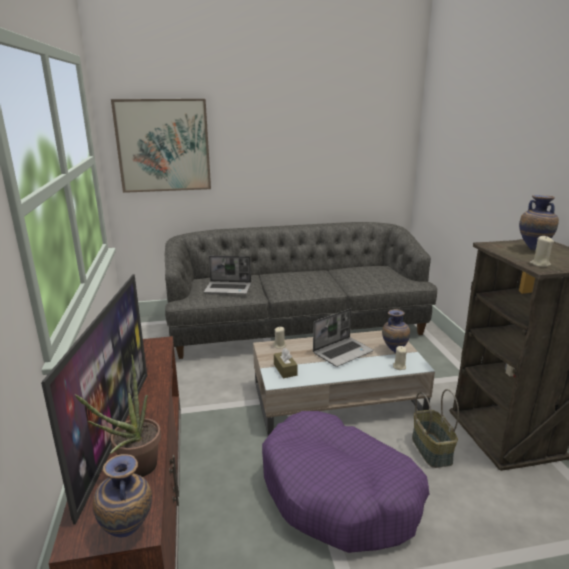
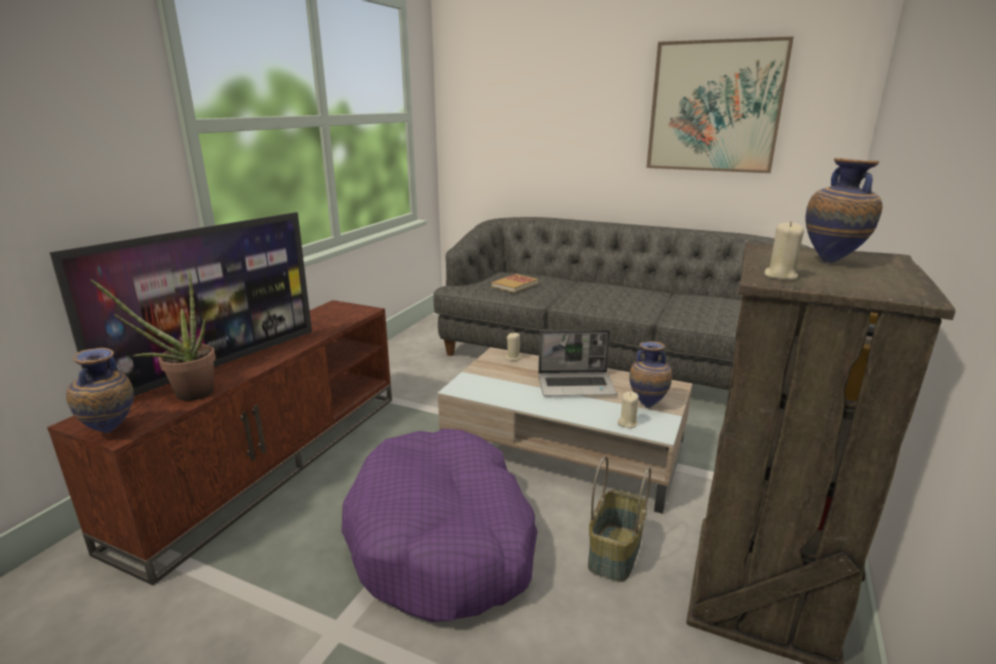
camera: 35 degrees right, 0 degrees up
picture [111,99,211,193] -> picture moved to [646,37,794,173]
laptop [204,255,251,294] -> book [491,274,538,293]
brown tissue box [274,348,298,378] -> none

